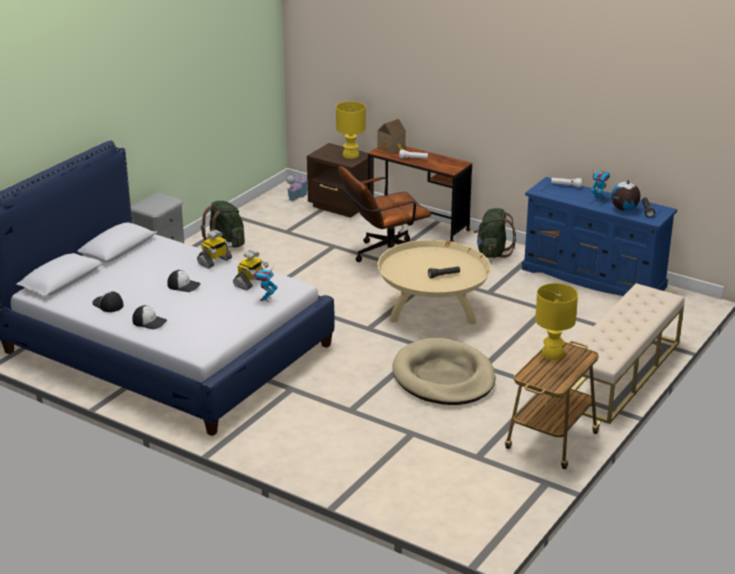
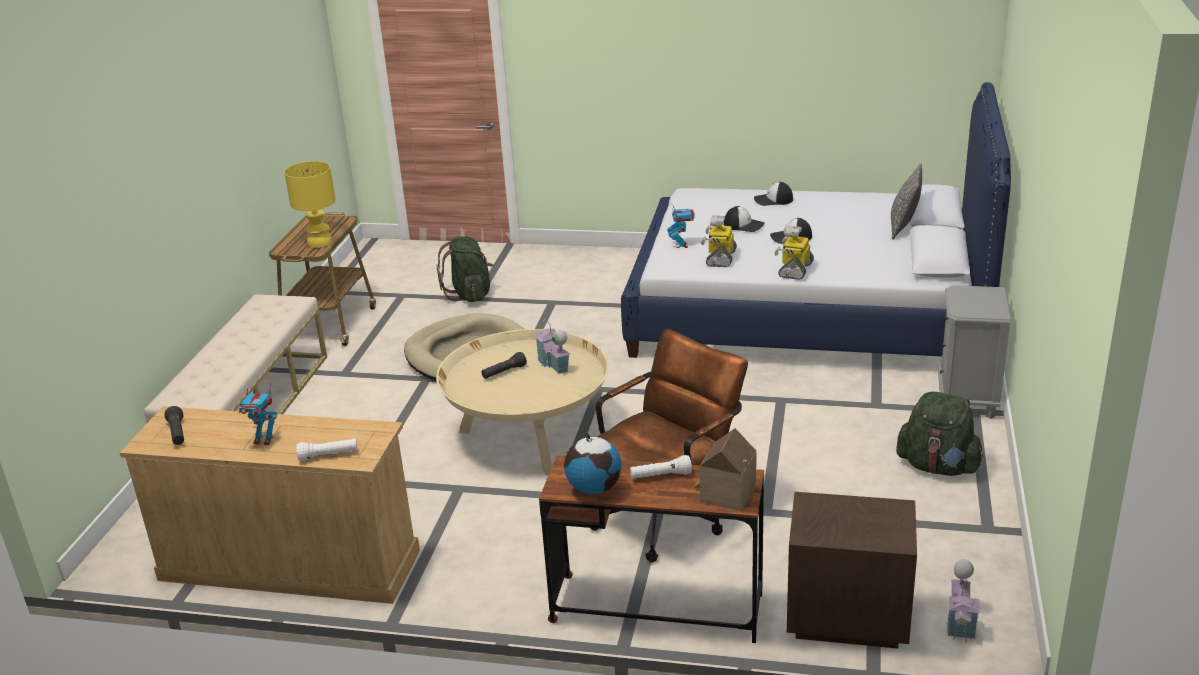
camera: 160 degrees right, 0 degrees up
cap [92,291,124,312] -> cap moved to [724,206,764,232]
yellow table lamp [336,102,366,159] -> none
green backpack [474,208,516,258] -> green backpack moved to [437,236,493,302]
blue dresser [522,177,677,296] -> beige dresser [120,406,420,604]
globe [611,180,641,211] -> globe moved to [564,433,621,494]
none -> toy house [534,317,570,374]
none -> pillow [891,163,922,240]

